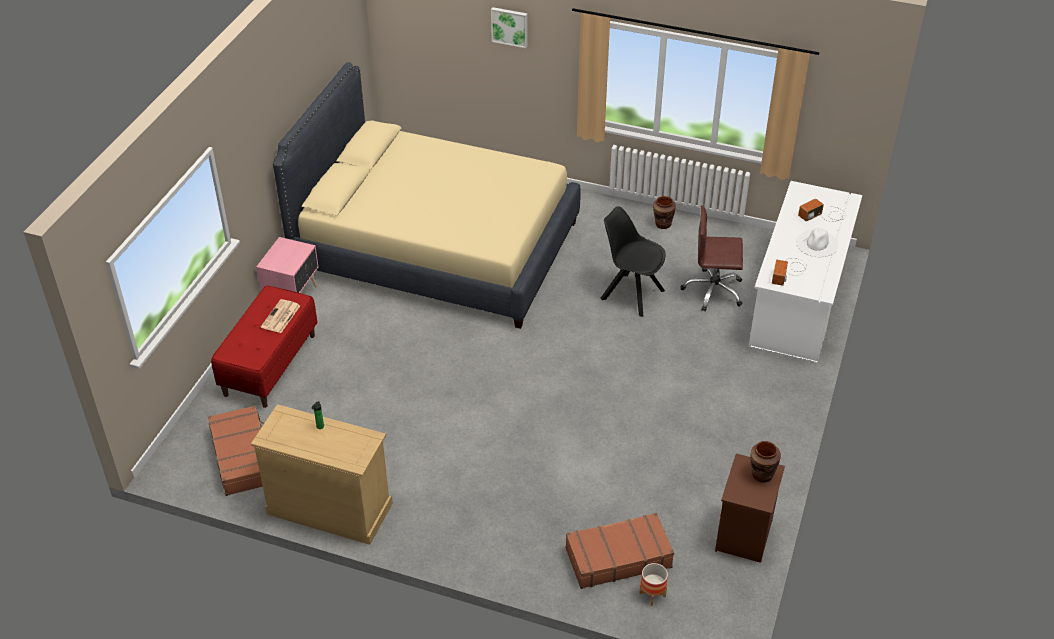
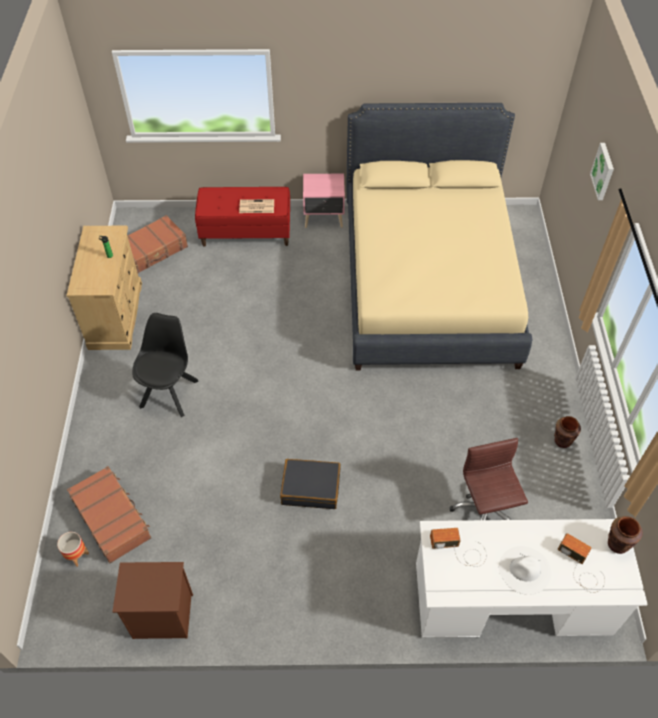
camera: 70 degrees right, 10 degrees up
black chair [601,206,665,317] -> black chair moved to [132,313,199,417]
brown vase [750,441,781,483] -> brown vase moved to [608,516,643,554]
none -> black suitcase [280,459,341,509]

